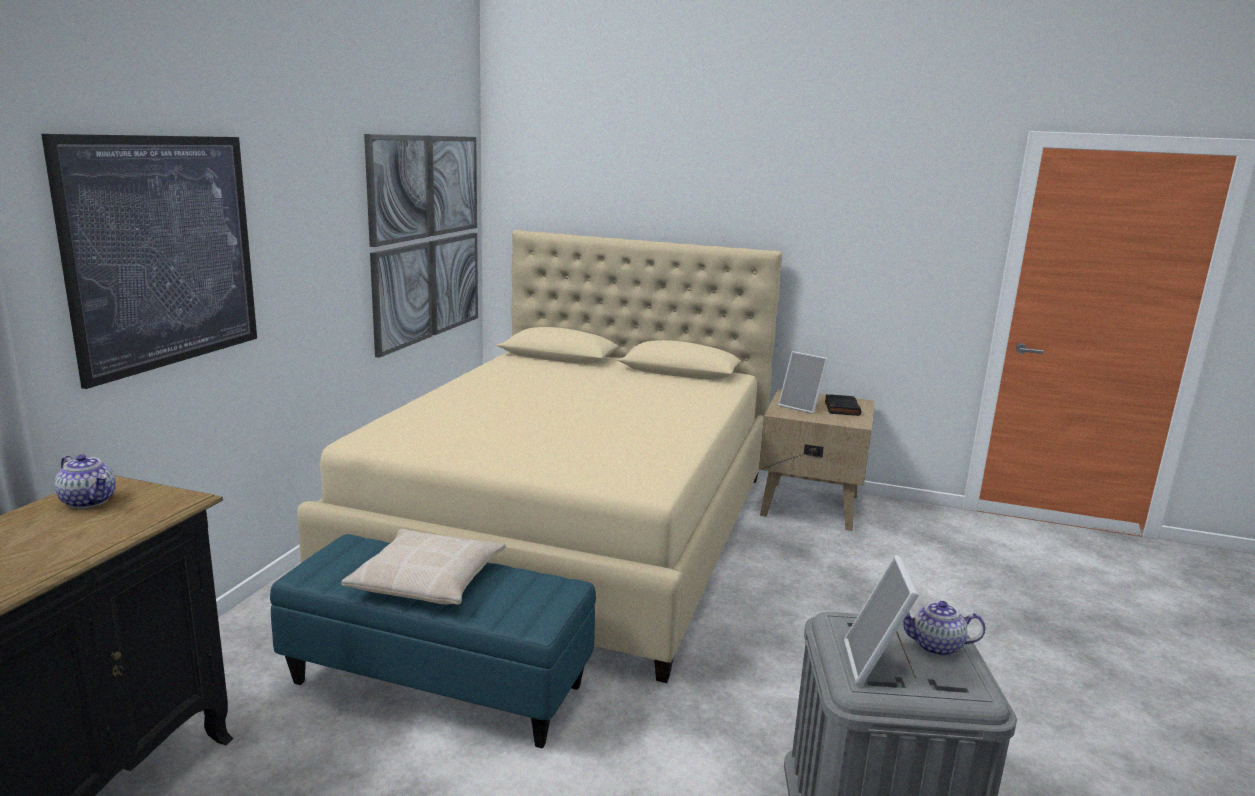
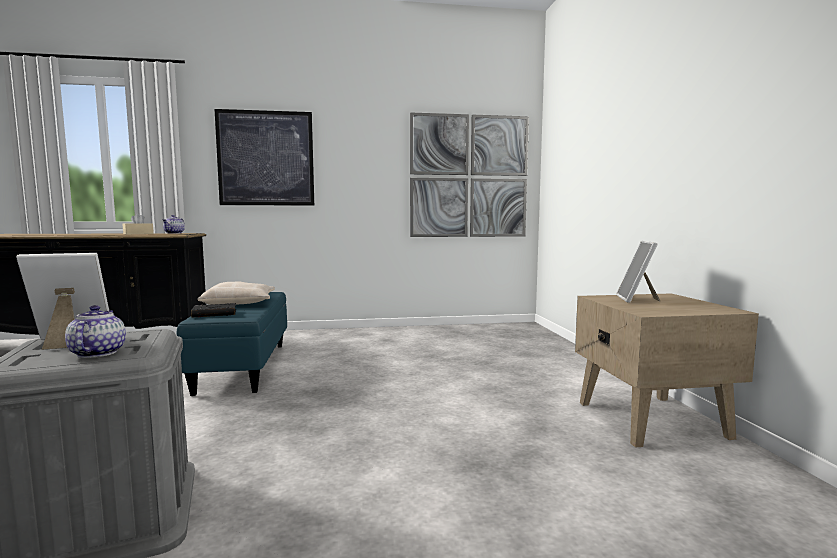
camera: 65 degrees right, 10 degrees down
beige bed [297,230,782,683] -> none
black book [825,394,861,416] -> black book moved to [191,303,236,318]
none -> beige tissue box [123,213,154,234]

